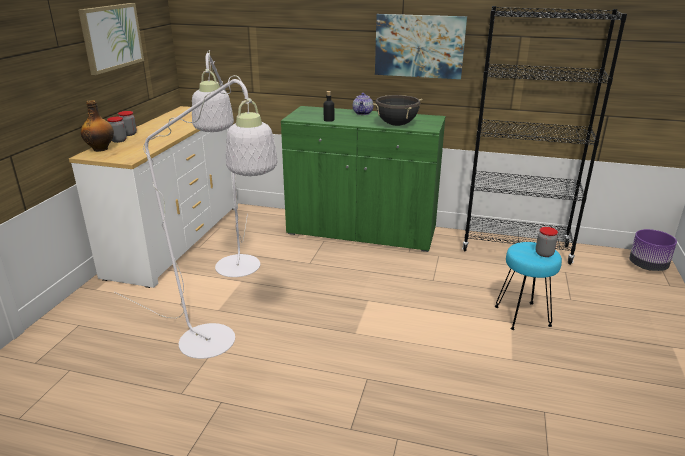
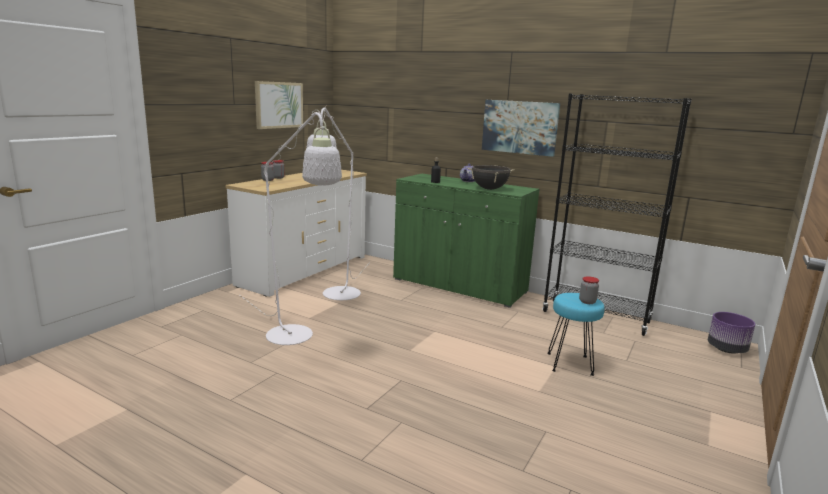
camera: 15 degrees right, 10 degrees down
bottle [81,100,114,152] -> none

